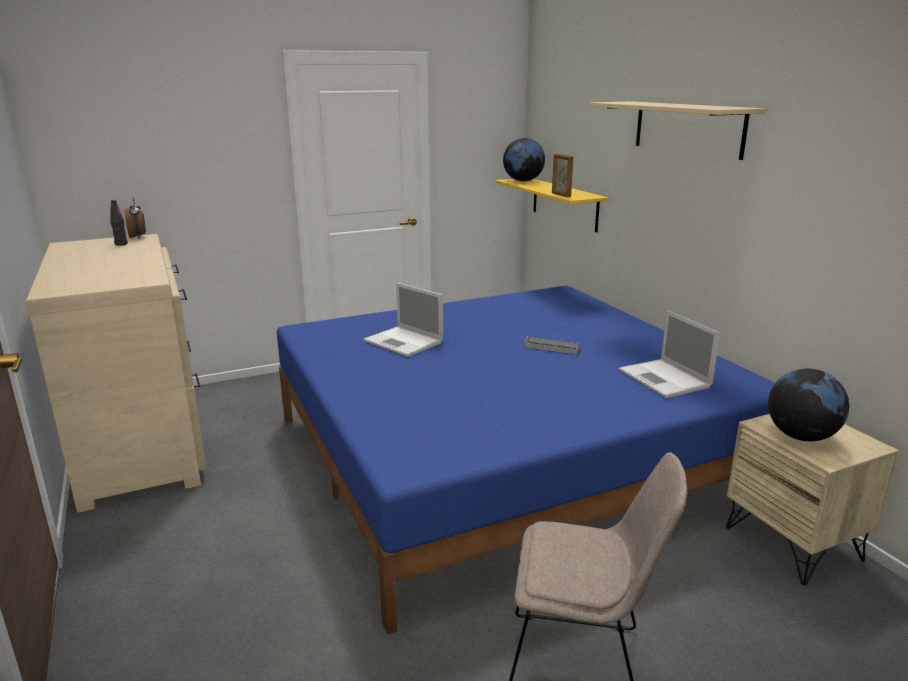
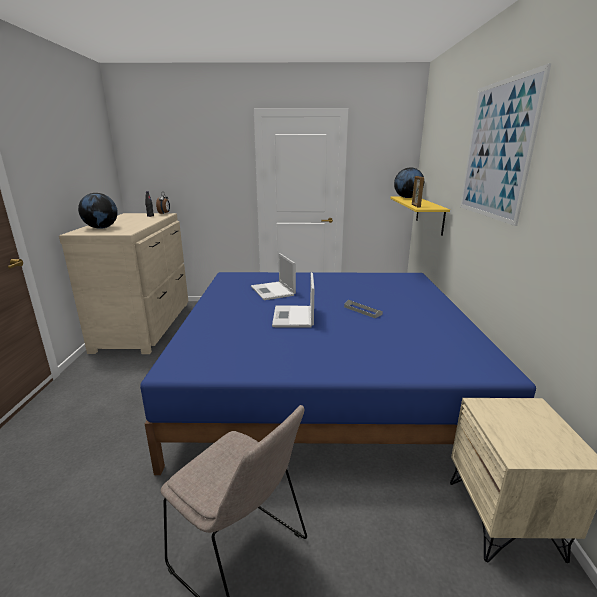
camera: 25 degrees right, 0 degrees up
beige shelf [590,102,766,160] -> picture [460,63,551,226]
laptop [619,310,720,398] -> laptop moved to [272,272,314,328]
globe [768,368,849,441] -> globe moved to [78,193,118,229]

